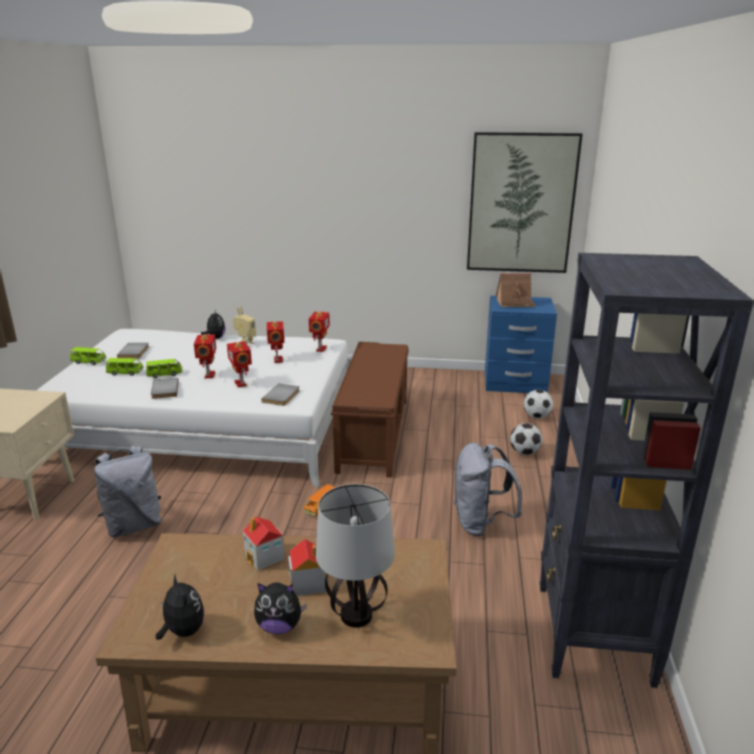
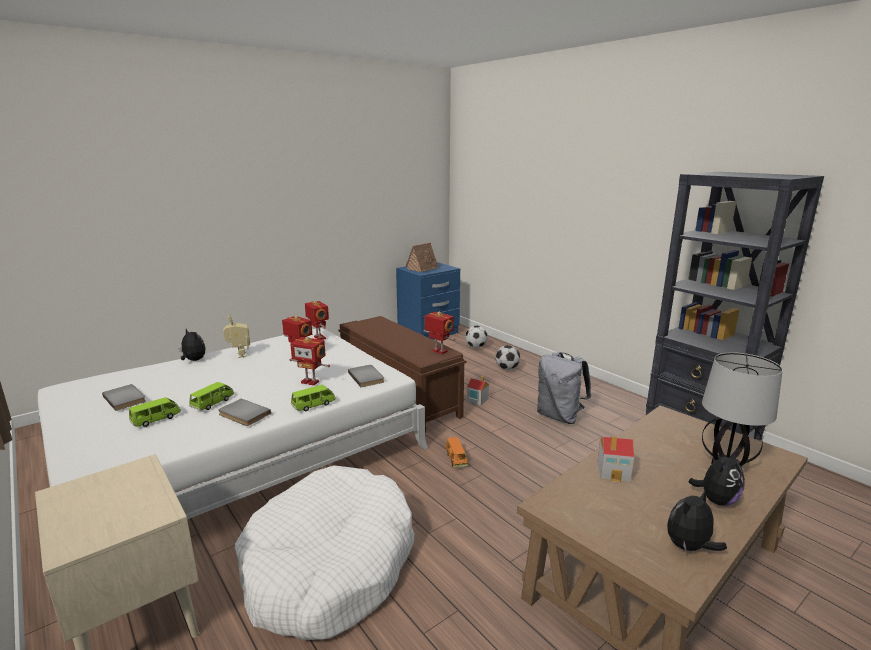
camera: 45 degrees left, 5 degrees down
green toy car [70,347,107,365] -> green toy car moved to [291,385,336,411]
grey backpack [94,446,161,537] -> white dog bed [235,465,415,640]
plush toy [155,574,204,640] -> plush toy turned 45 degrees counterclockwise [667,490,727,552]
toy robot [194,334,216,378] -> toy robot moved to [423,311,455,354]
toy house [288,539,326,596] -> toy house moved to [467,376,489,405]
picture [467,132,583,273] -> none

